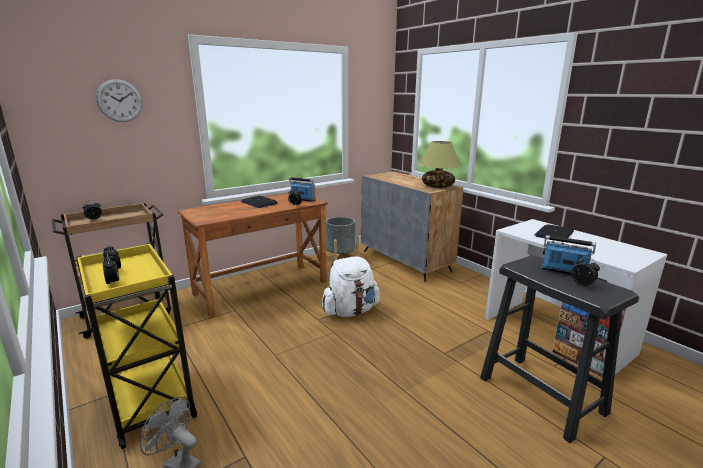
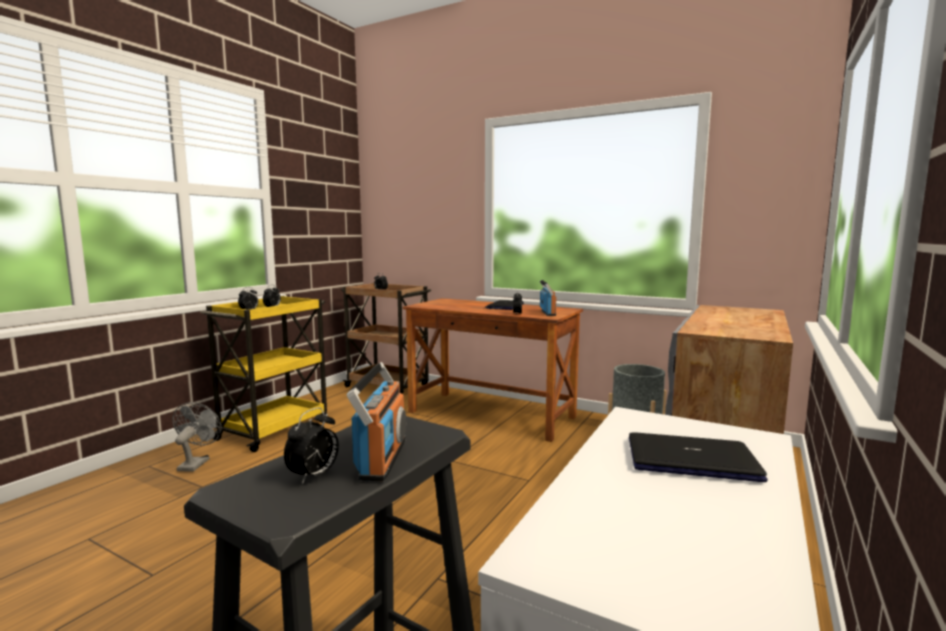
camera: 65 degrees right, 10 degrees down
wall clock [96,79,143,122] -> none
white backpack [322,256,380,317] -> none
table lamp [419,141,461,188] -> none

